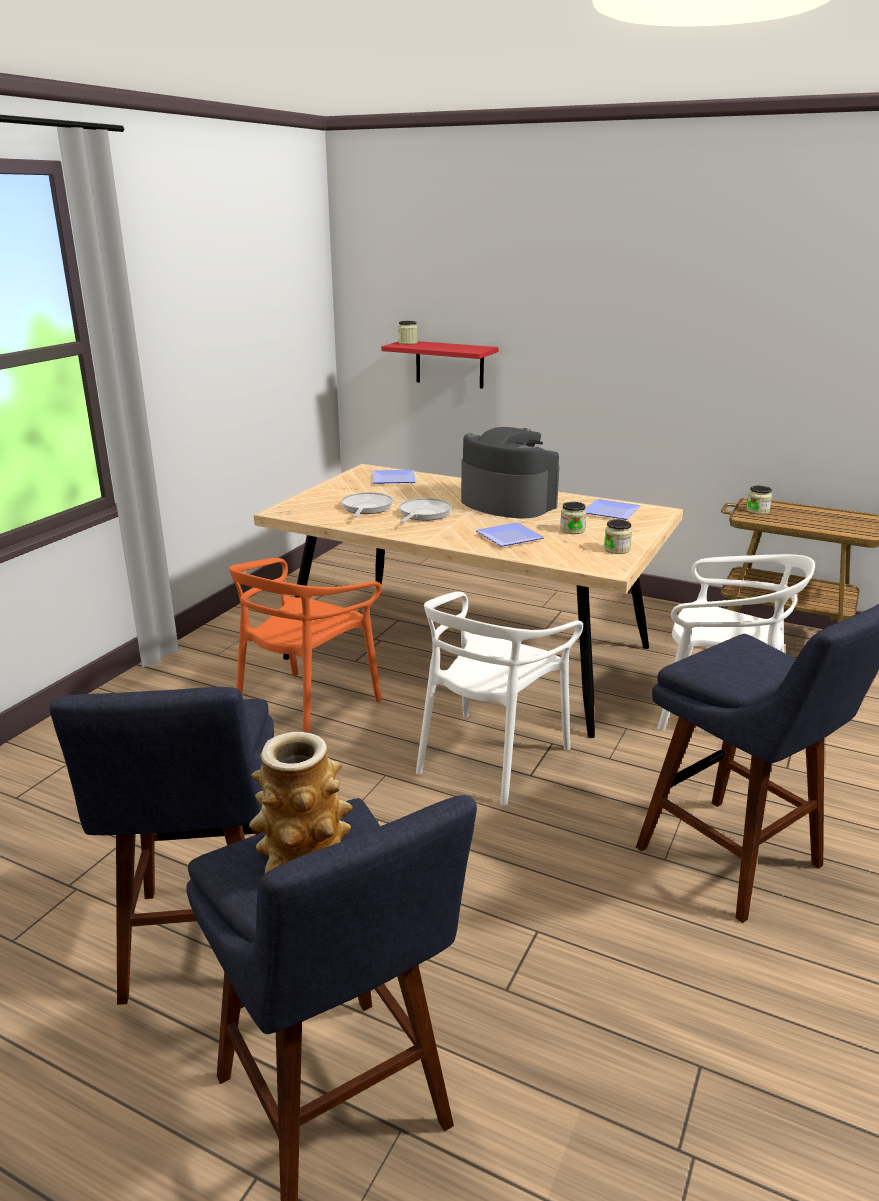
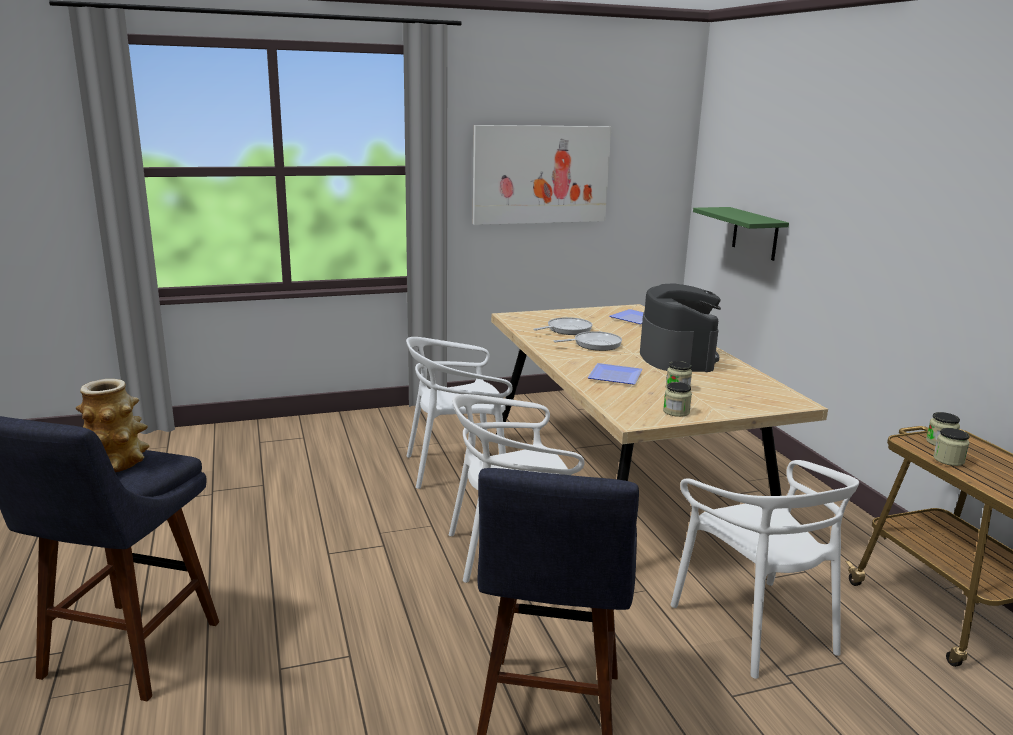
camera: 45 degrees right, 5 degrees down
blue stool [49,687,274,1005] -> none
orange chair [229,558,382,733] -> white chair [406,337,513,489]
red shelf [381,341,499,389] -> green shelf [693,207,789,261]
jar [398,321,418,344] -> jar moved to [933,428,970,466]
plate [585,499,641,520] -> none
none -> picture [473,125,611,225]

